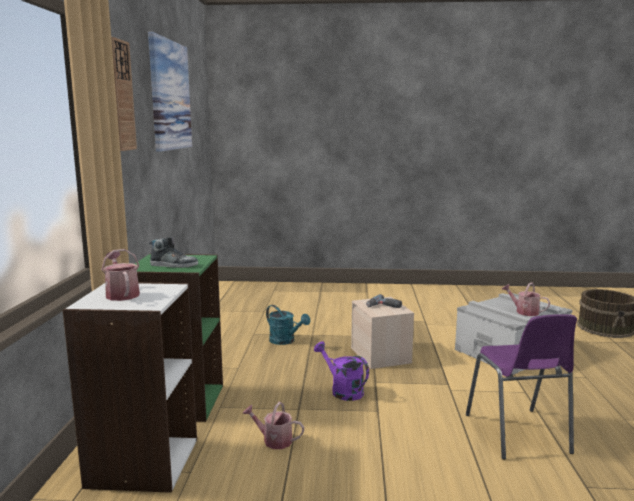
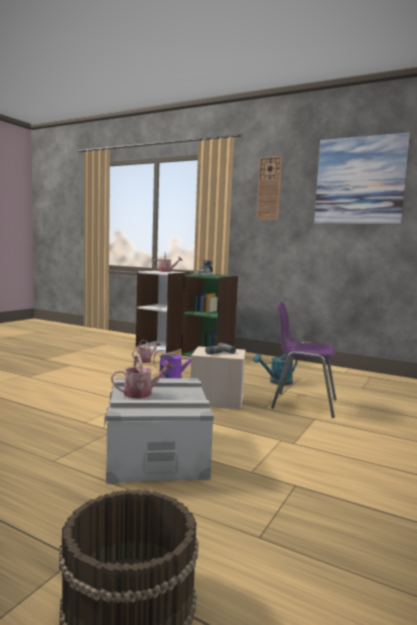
camera: 115 degrees right, 5 degrees down
purple chair [466,314,577,460] -> purple chair moved to [271,302,336,418]

